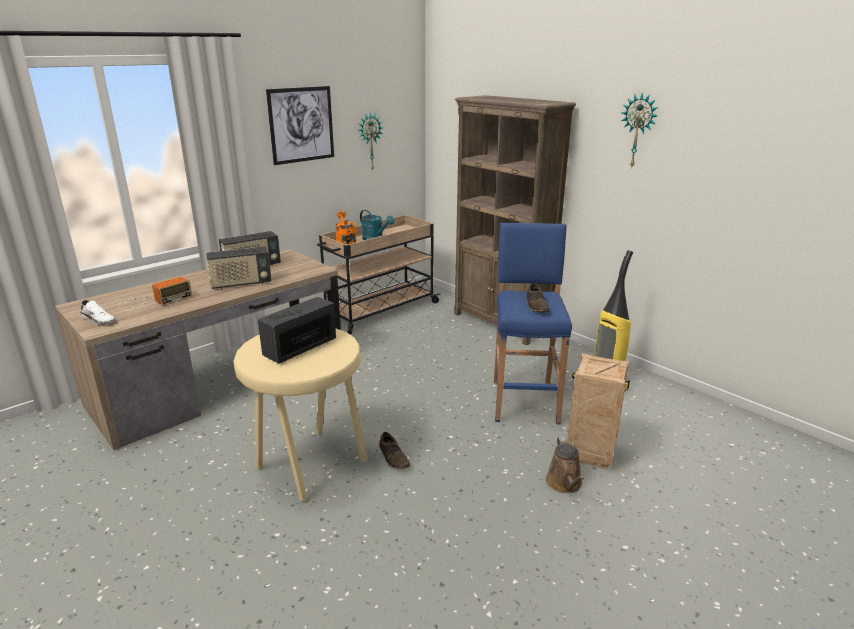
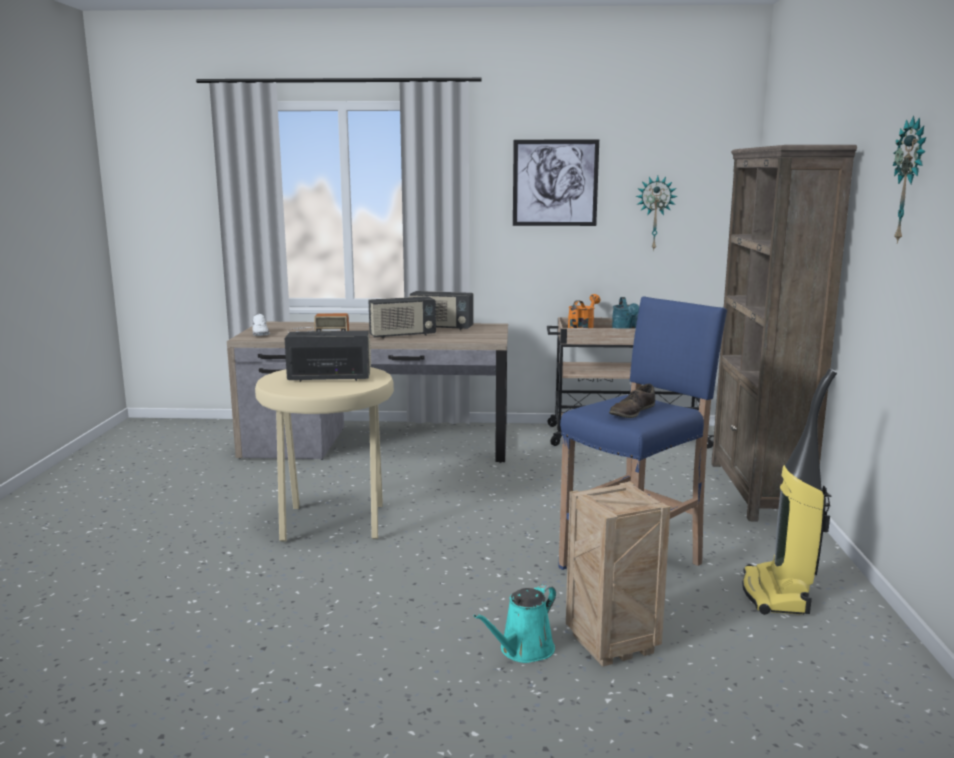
camera: 45 degrees right, 10 degrees down
radio [206,246,272,289] -> radio turned 45 degrees counterclockwise [369,296,436,339]
brown shoe [379,432,410,469] -> none
brown watering can [546,437,584,493] -> turquoise watering can [474,584,556,663]

